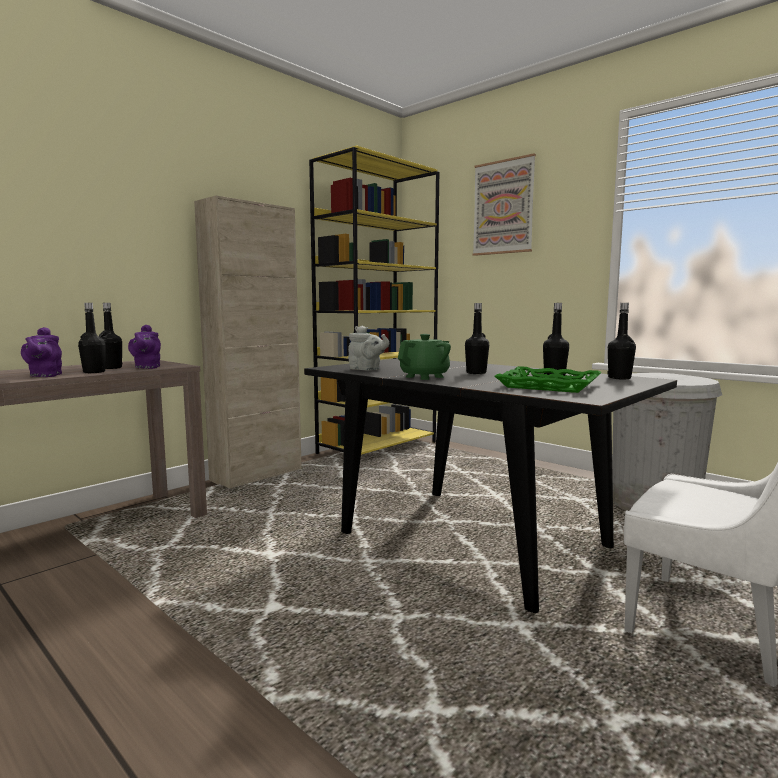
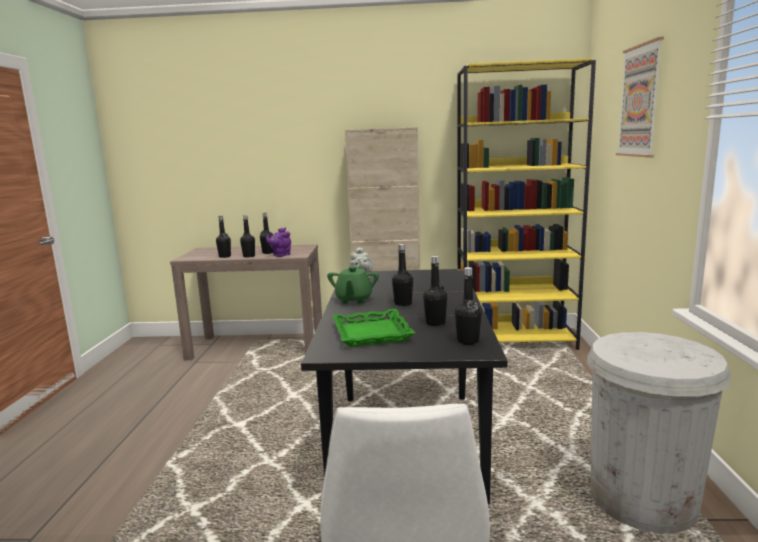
camera: 50 degrees right, 5 degrees up
purple teapot [21,327,62,377] -> black bottle [216,216,231,258]
green teapot [398,334,451,380] -> green teapot turned 90 degrees clockwise [327,266,379,304]

